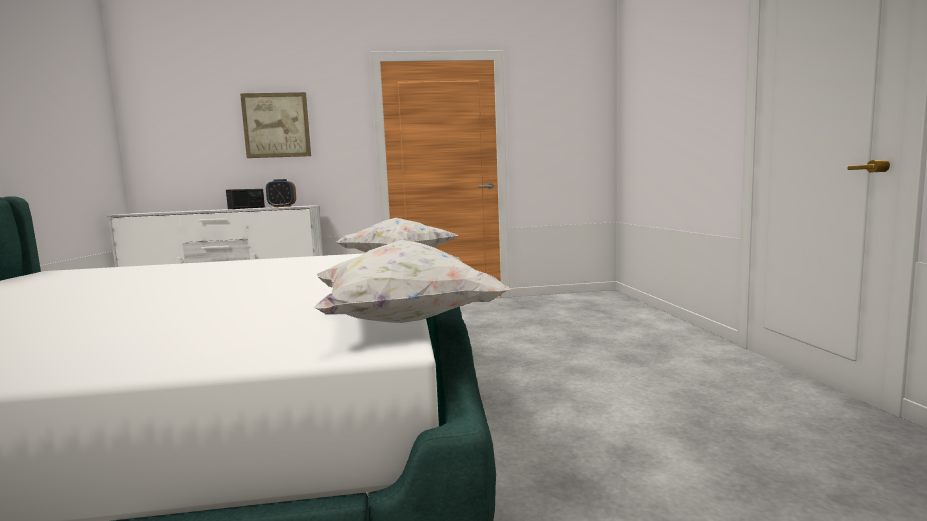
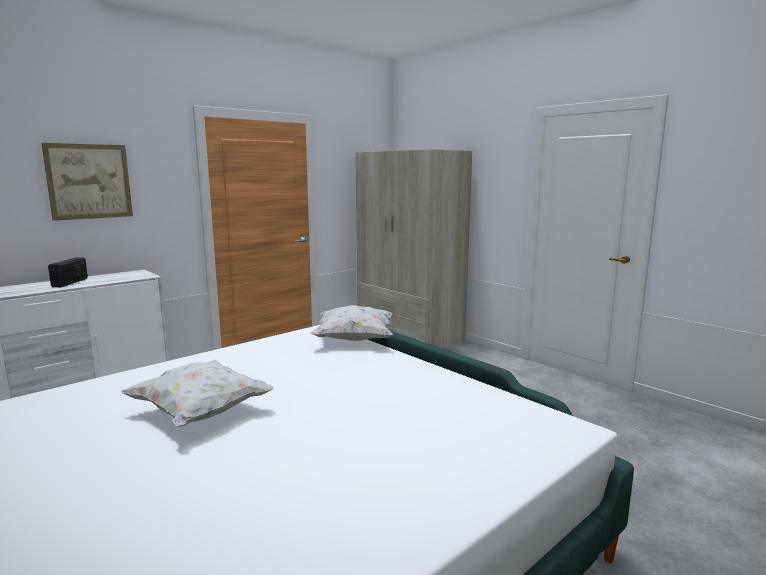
camera: 35 degrees left, 5 degrees up
alarm clock [266,179,296,207] -> none
white pillow [313,240,510,323] -> white pillow moved to [121,360,274,427]
none -> beige wardrobe [355,149,472,349]

